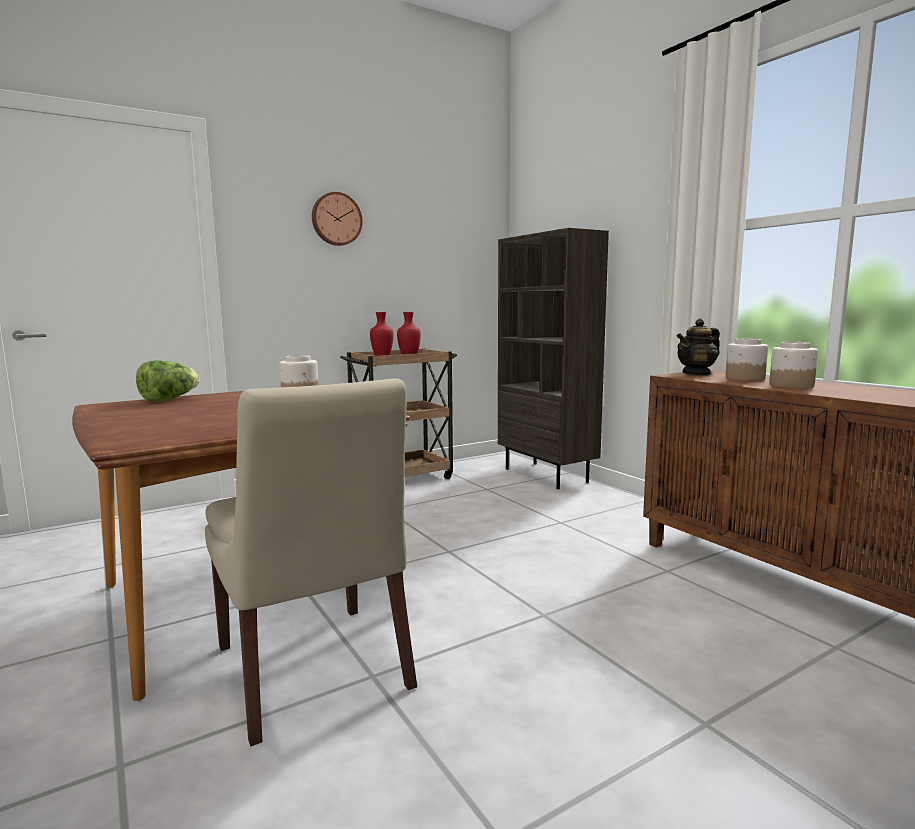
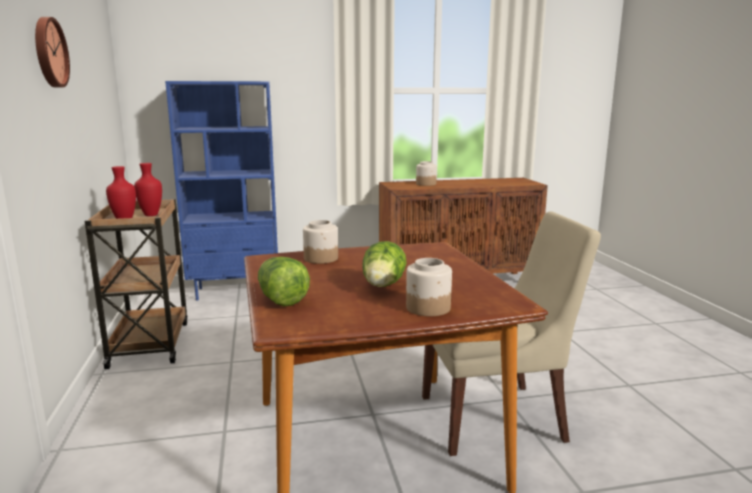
camera: 70 degrees left, 5 degrees up
brown bookcase [498,228,609,489] -> blue bookcase [165,81,278,301]
teapot [676,318,720,376] -> none
jar [769,342,818,389] -> jar moved to [406,258,452,316]
none -> lettuce [362,241,407,287]

